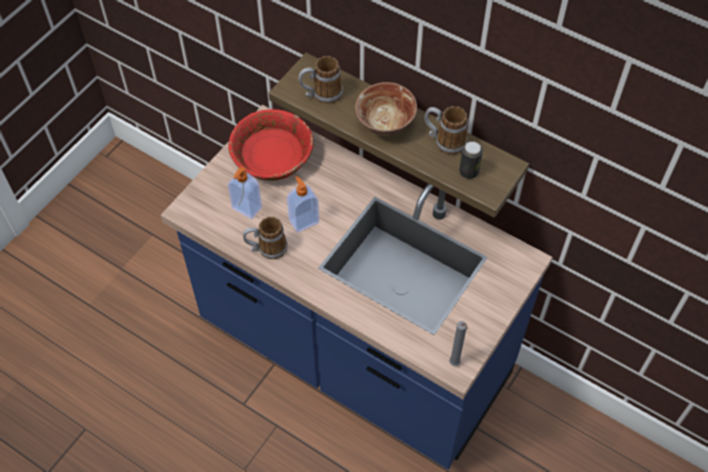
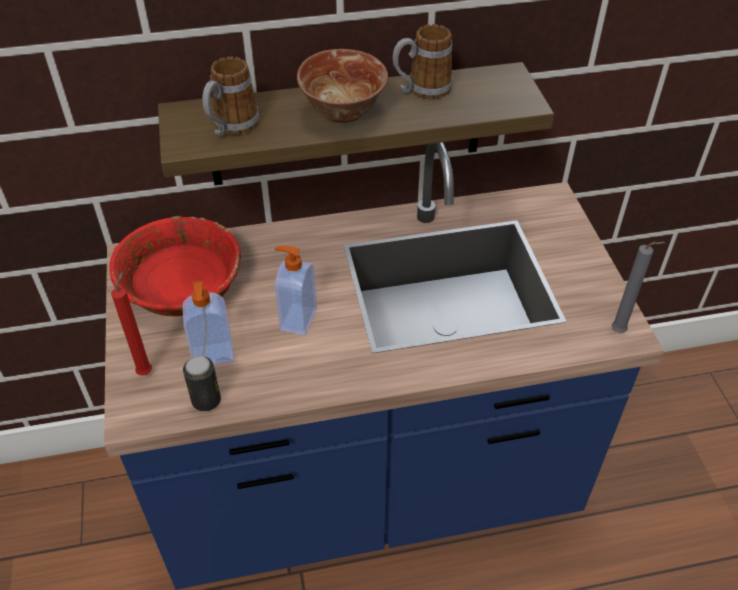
camera: 45 degrees left, 10 degrees down
mug [243,217,288,259] -> none
can [459,141,483,179] -> can moved to [183,356,221,411]
none -> red candle [111,271,152,376]

